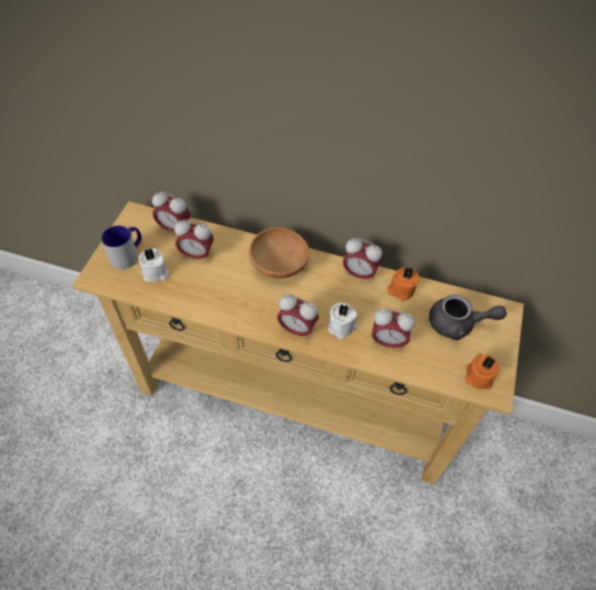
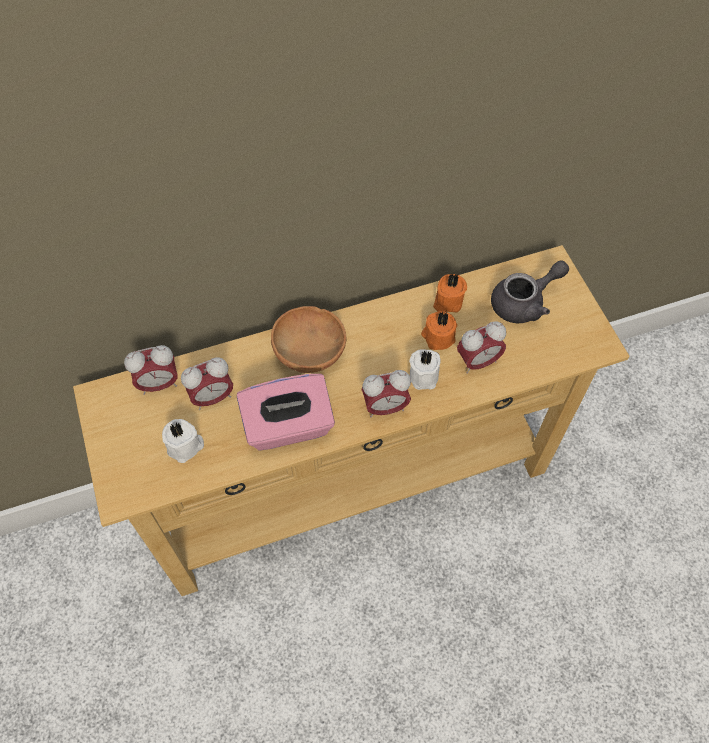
camera: 35 degrees left, 5 degrees up
mug [101,226,142,269] -> none
alarm clock [343,238,382,283] -> none
orange candle [465,354,499,389] -> orange candle moved to [421,311,457,350]
none -> pink tissue box [237,374,335,451]

